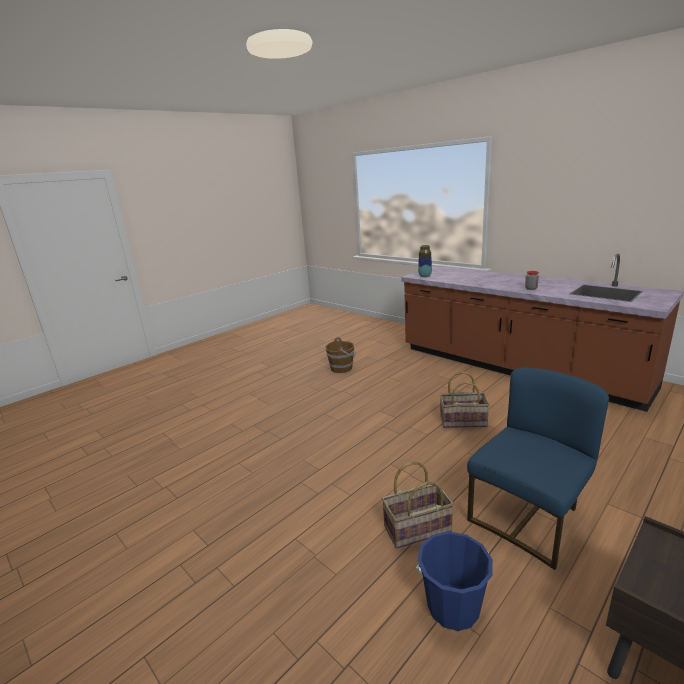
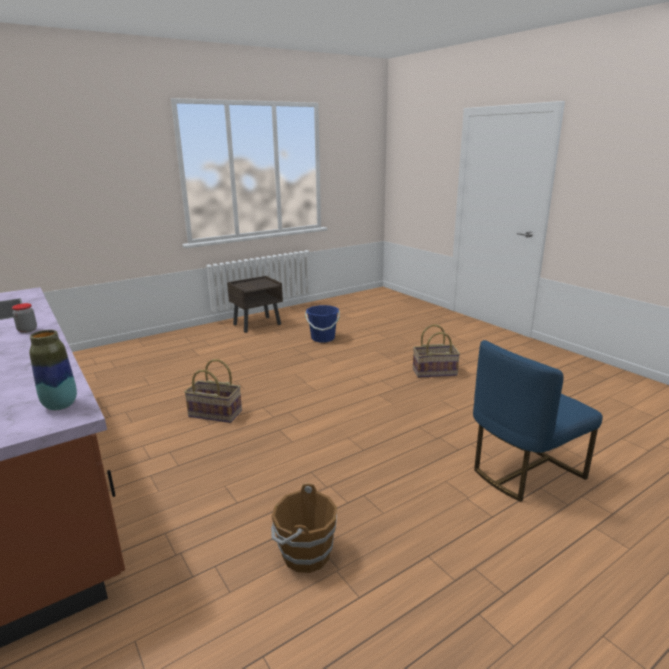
camera: 170 degrees left, 0 degrees up
basket [382,461,454,549] -> basket moved to [413,324,460,378]
blue chair [467,367,609,570] -> blue chair moved to [473,340,603,502]

